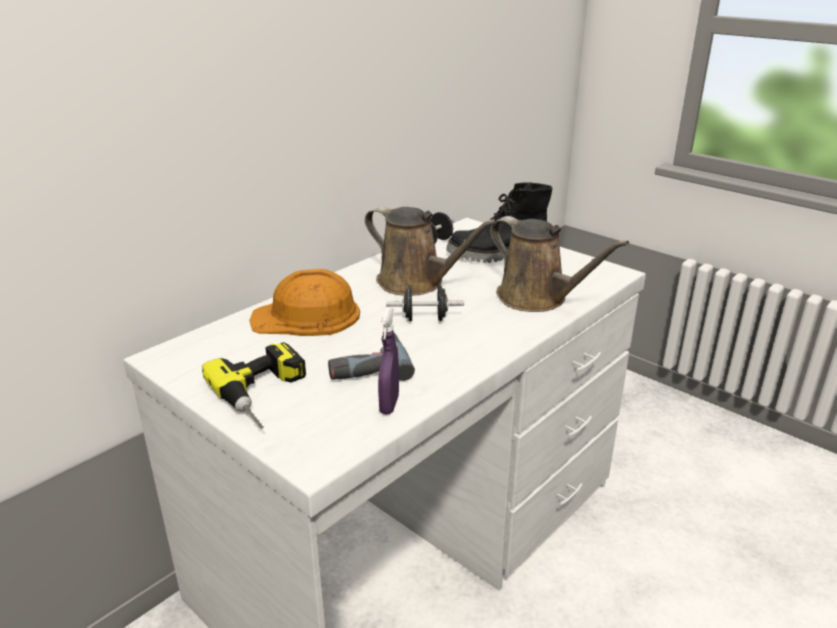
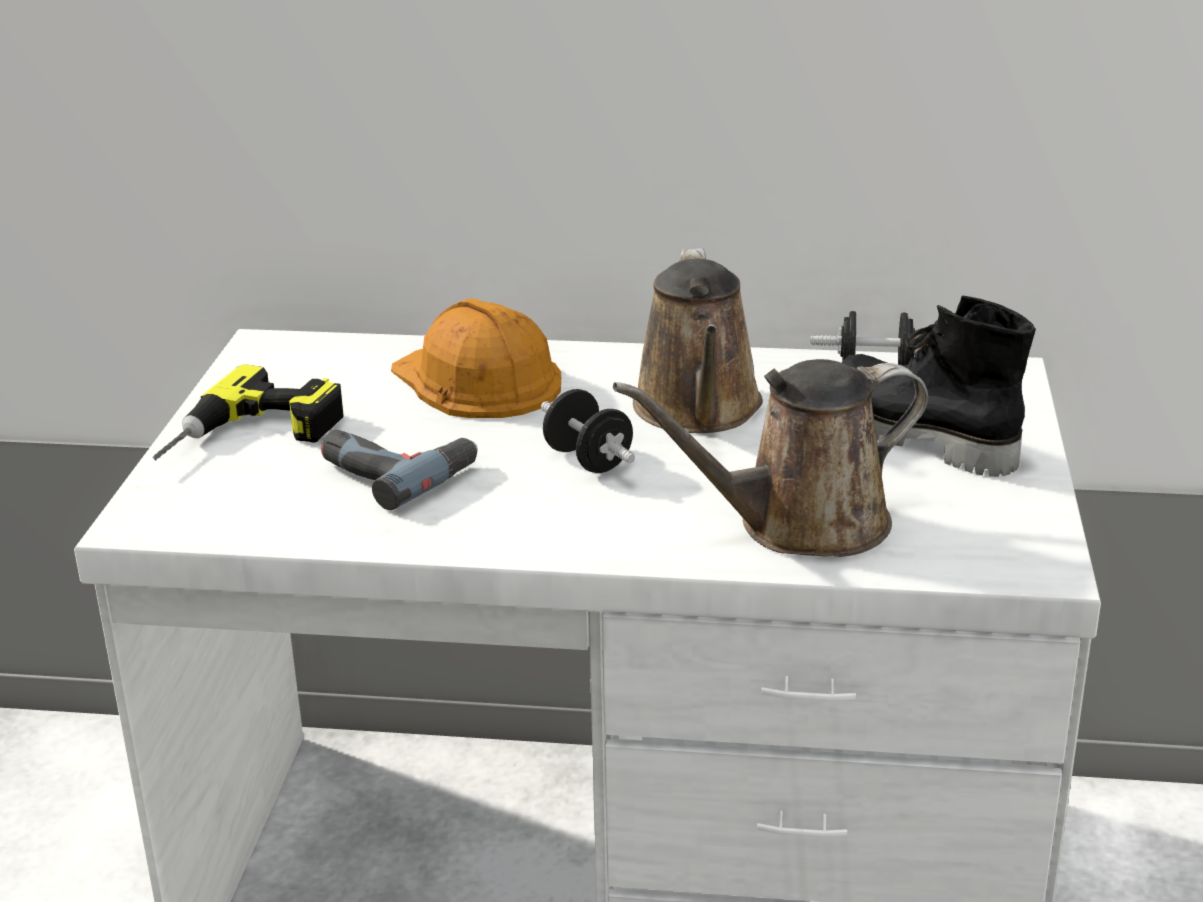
camera: 55 degrees right, 0 degrees up
purple spray bottle [378,307,399,414] -> none
brown watering can [490,216,629,312] -> brown watering can turned 60 degrees clockwise [613,359,928,557]

